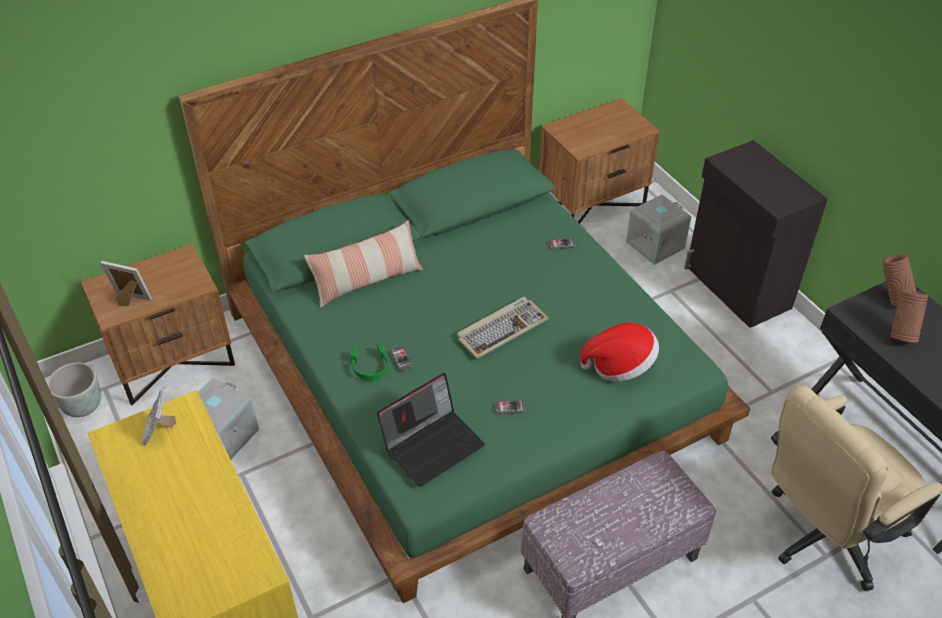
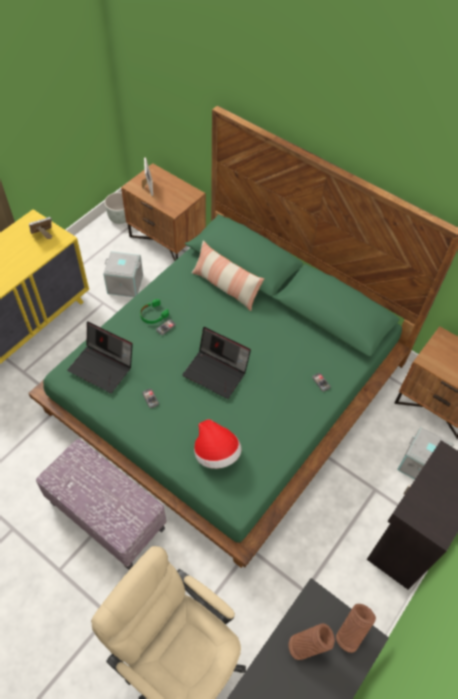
camera: 65 degrees right, 10 degrees up
keyboard [457,297,549,359] -> laptop [182,327,251,399]

